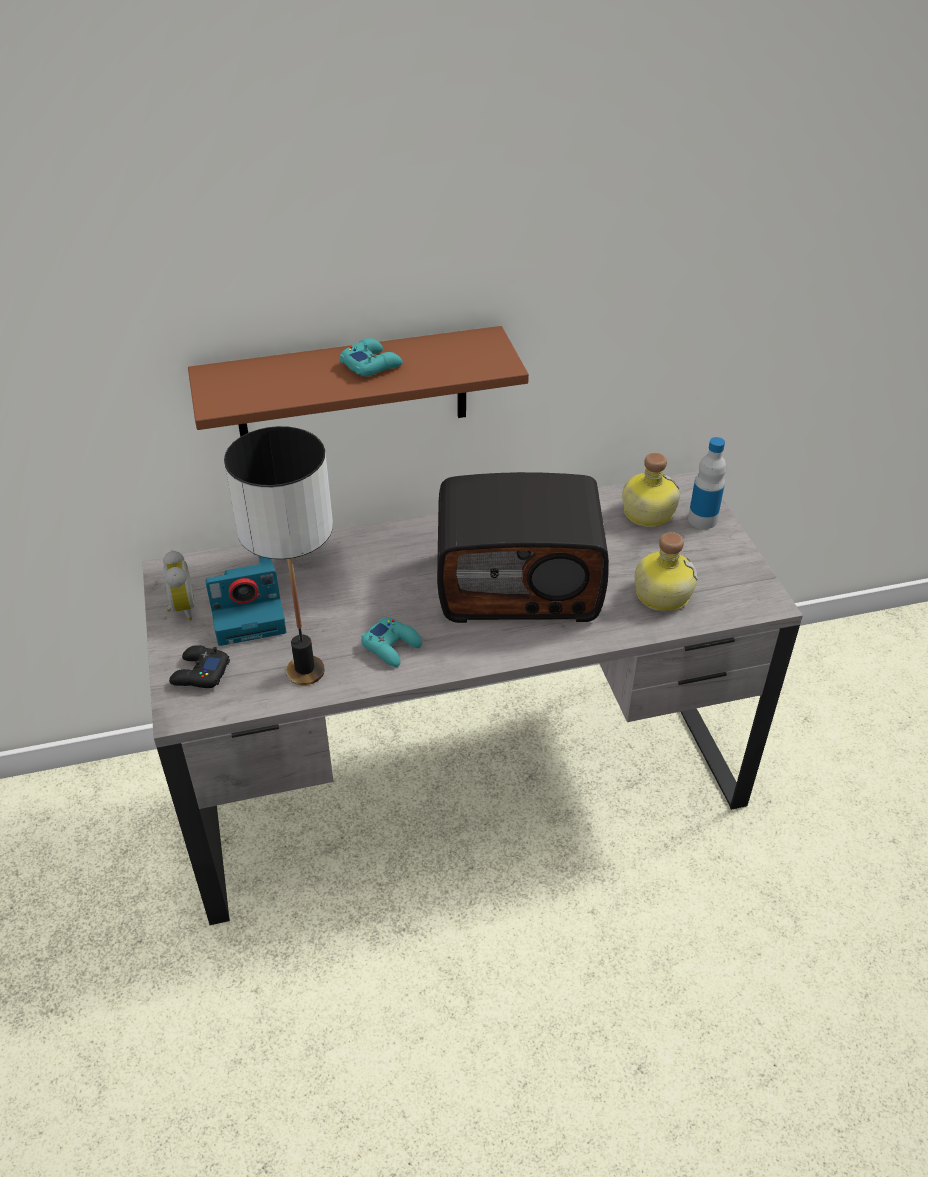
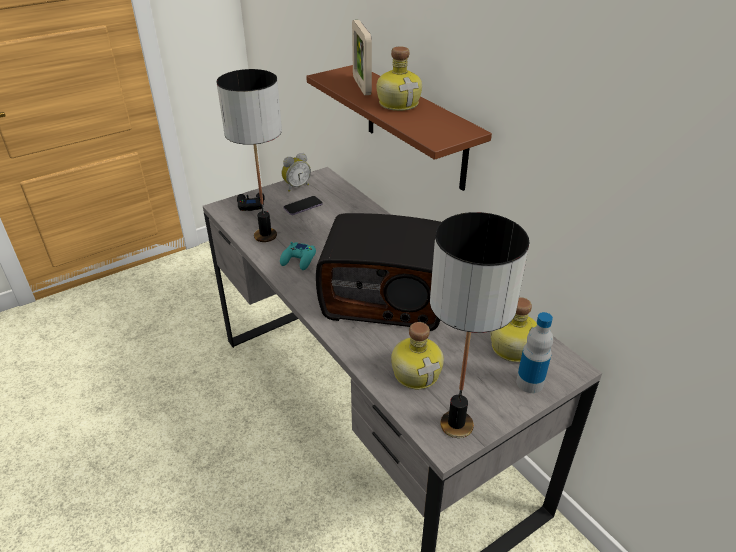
camera: 70 degrees right, 5 degrees down
camera [206,556,286,646] -> phone [284,196,323,215]
turquoise game controller [340,338,403,377] -> bottle [377,46,422,111]
radio [437,472,609,623] -> radio turned 60 degrees counterclockwise [316,213,441,331]
none -> picture frame [352,20,372,95]
none -> table lamp [430,212,530,438]

